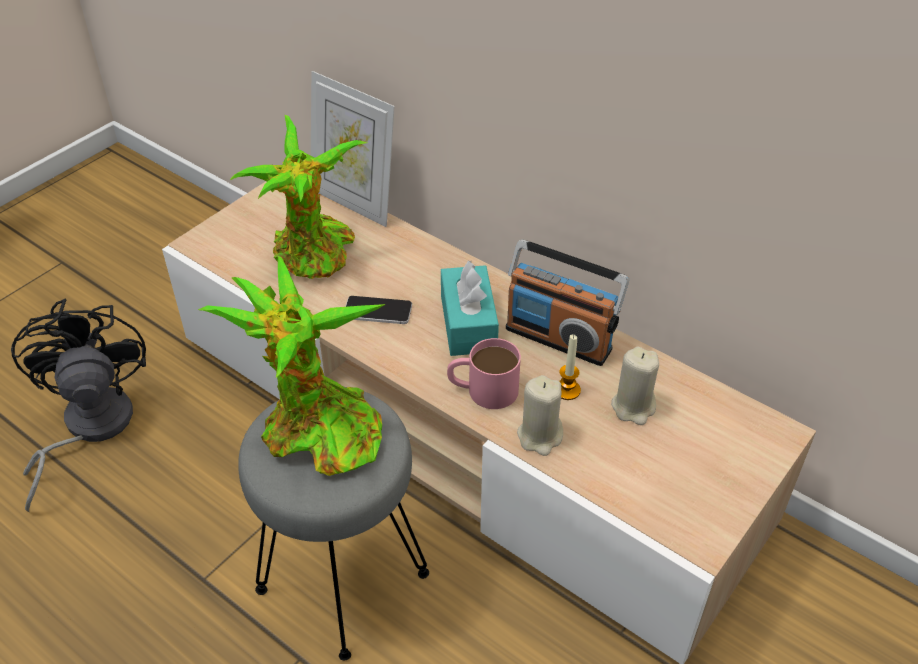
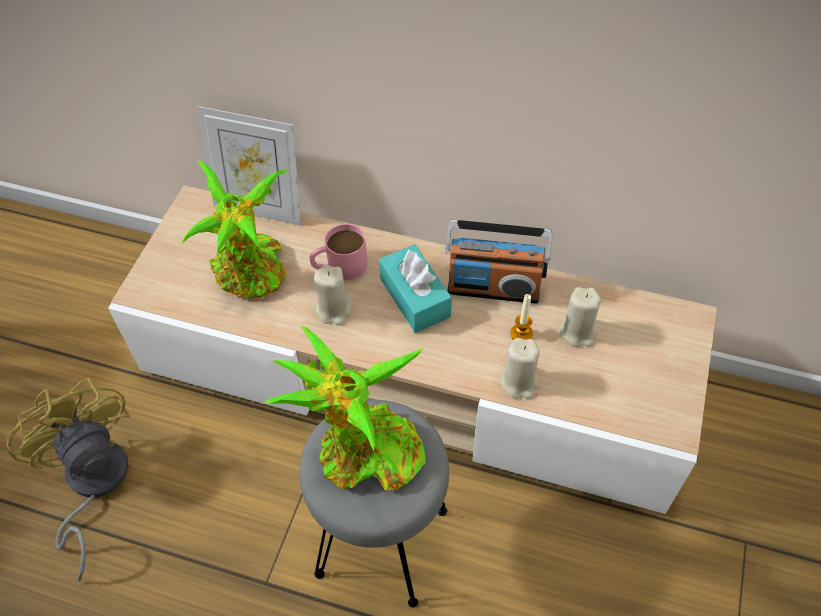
camera: 20 degrees left, 10 degrees up
black fan [11,299,146,512] -> yellow fan [6,378,130,581]
phone [345,296,412,324] -> beige candle [314,265,352,325]
pink mug [447,338,521,409] -> pink mug moved to [309,224,368,280]

